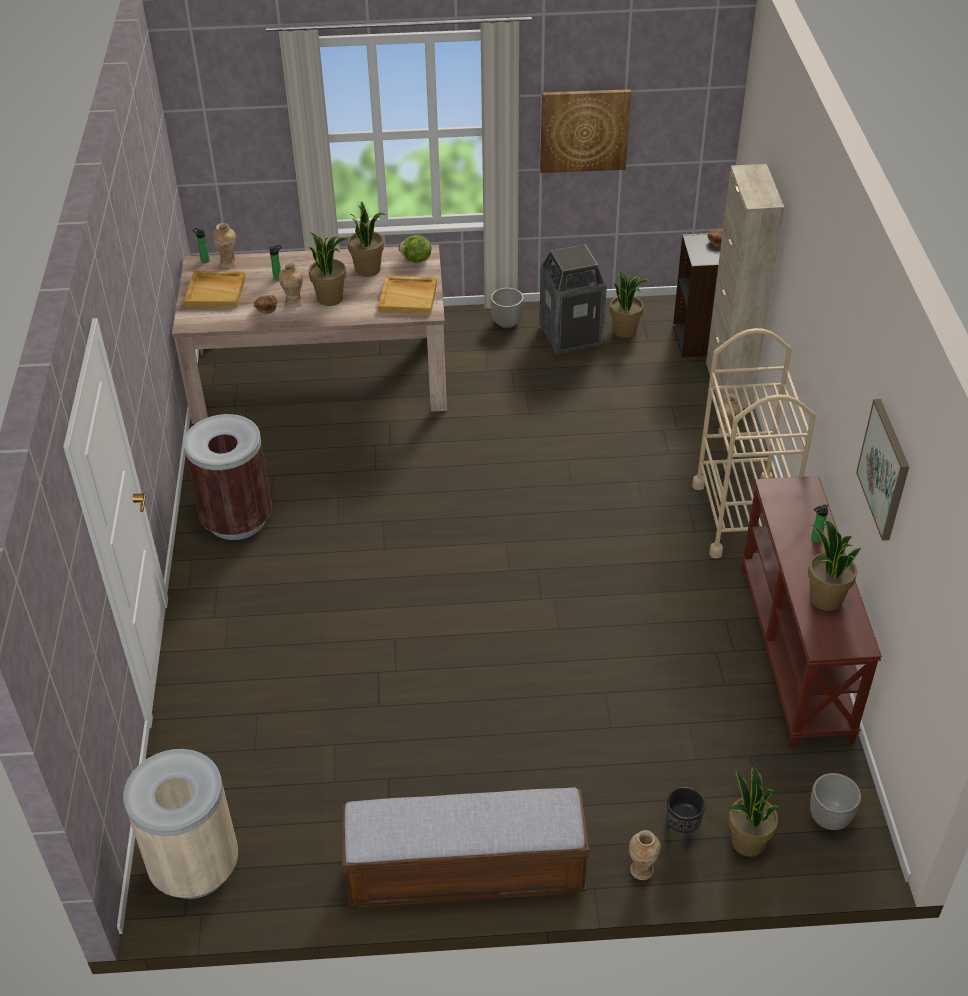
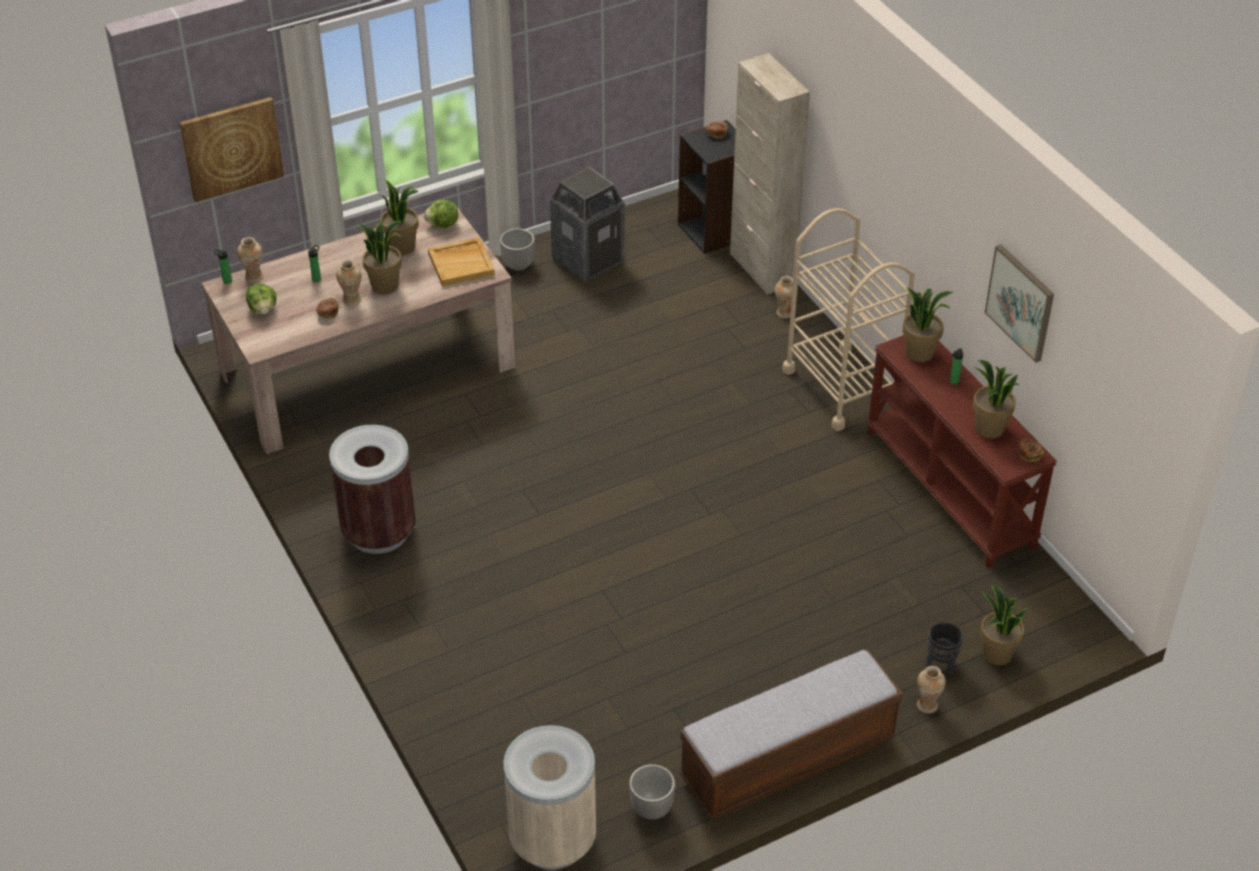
camera: 25 degrees left, 0 degrees up
beige tray [184,271,246,308] -> lettuce [246,283,277,315]
picture [540,89,631,173] -> picture moved to [179,97,284,202]
potted plant [610,270,649,338] -> potted plant moved to [903,288,953,363]
planter [810,773,861,830] -> planter moved to [629,764,675,819]
none -> bread [1017,439,1044,463]

